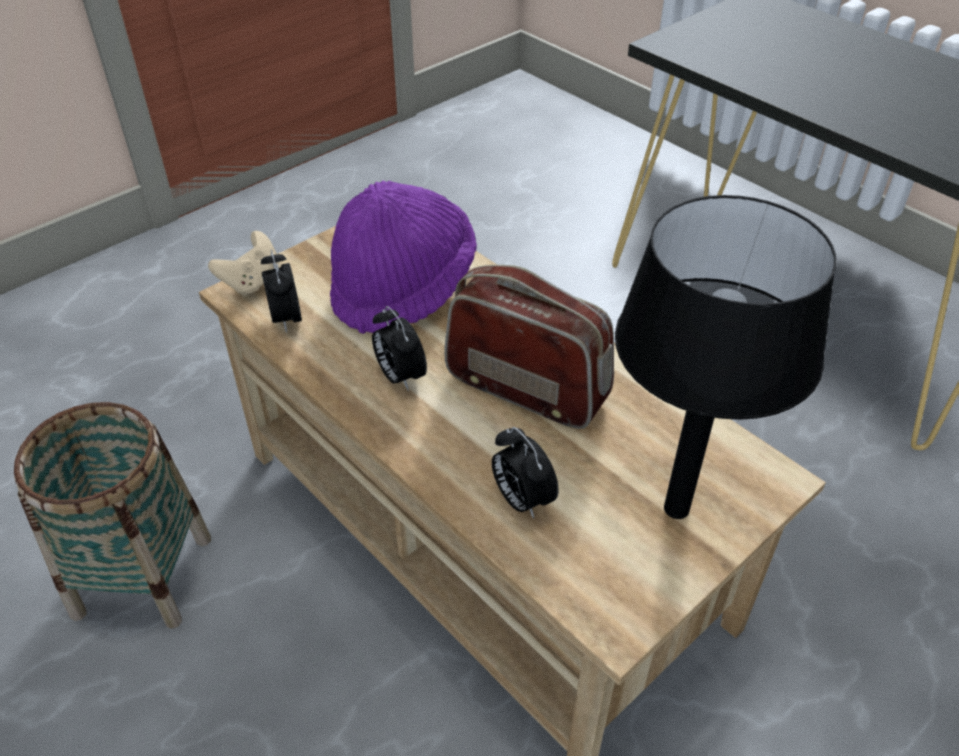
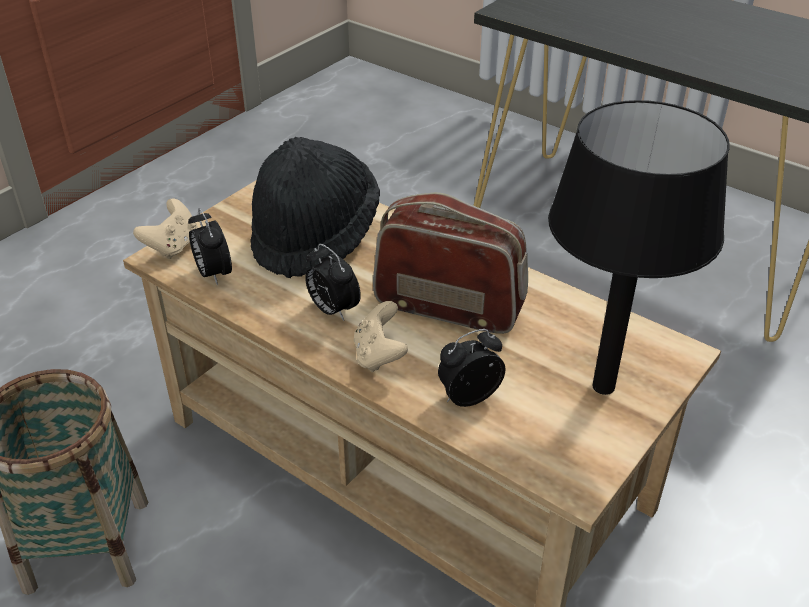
camera: 10 degrees left, 5 degrees down
purple hat [330,181,477,334] -> black hat [251,137,380,278]
alarm clock [492,427,559,519] -> alarm clock turned 105 degrees clockwise [438,329,505,407]
none -> beige game controller [354,301,408,372]

